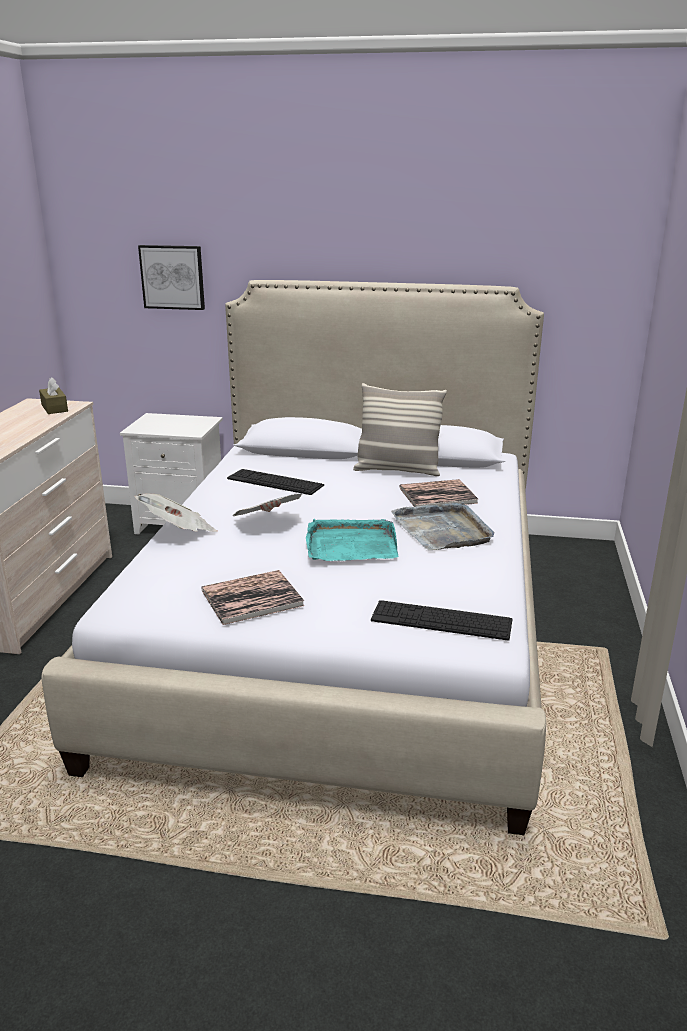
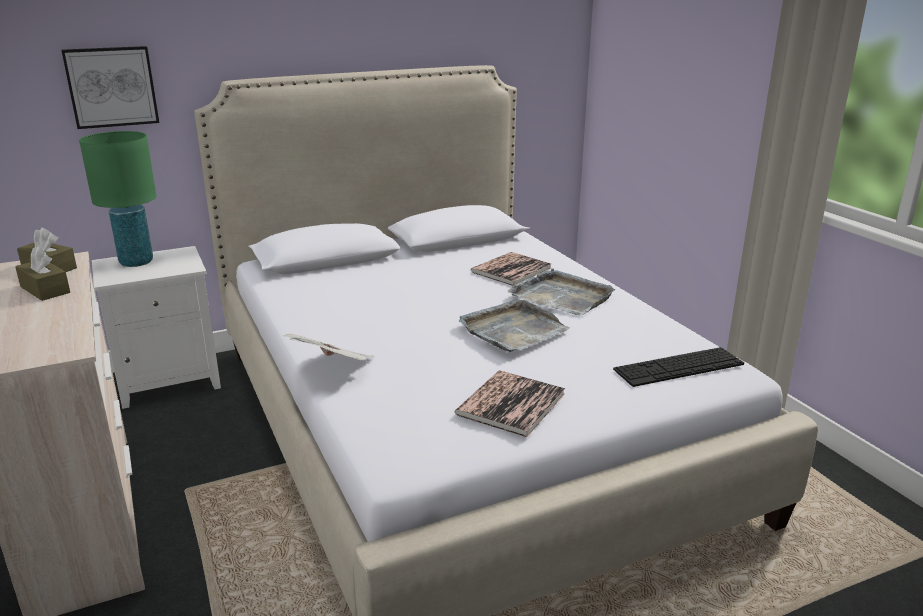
camera: 35 degrees left, 0 degrees up
keyboard [227,469,324,495] -> none
newspaper [232,494,302,516] -> none
turquoise tray [306,519,398,561] -> grey tray [459,299,570,352]
pillow [353,383,447,476] -> none
none -> brown tissue box [15,247,70,301]
none -> green table lamp [79,131,157,267]

